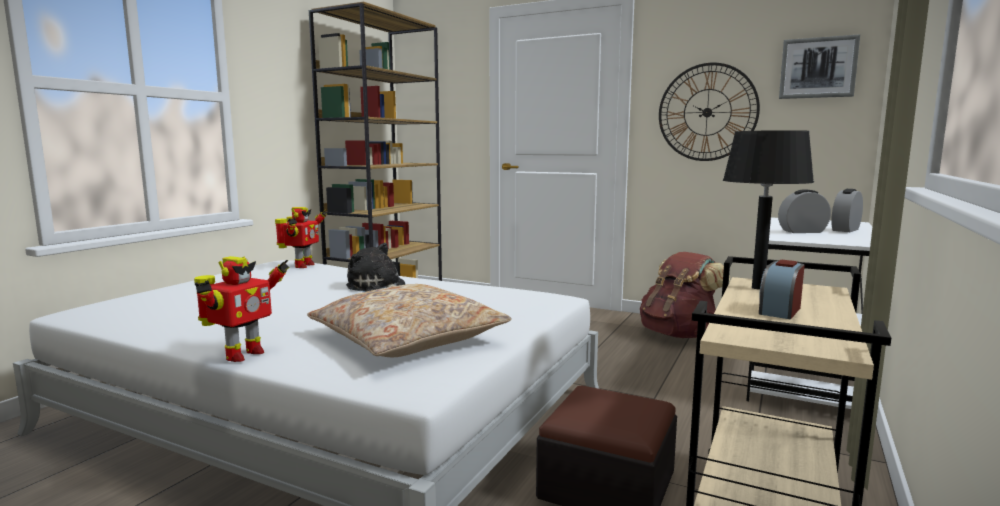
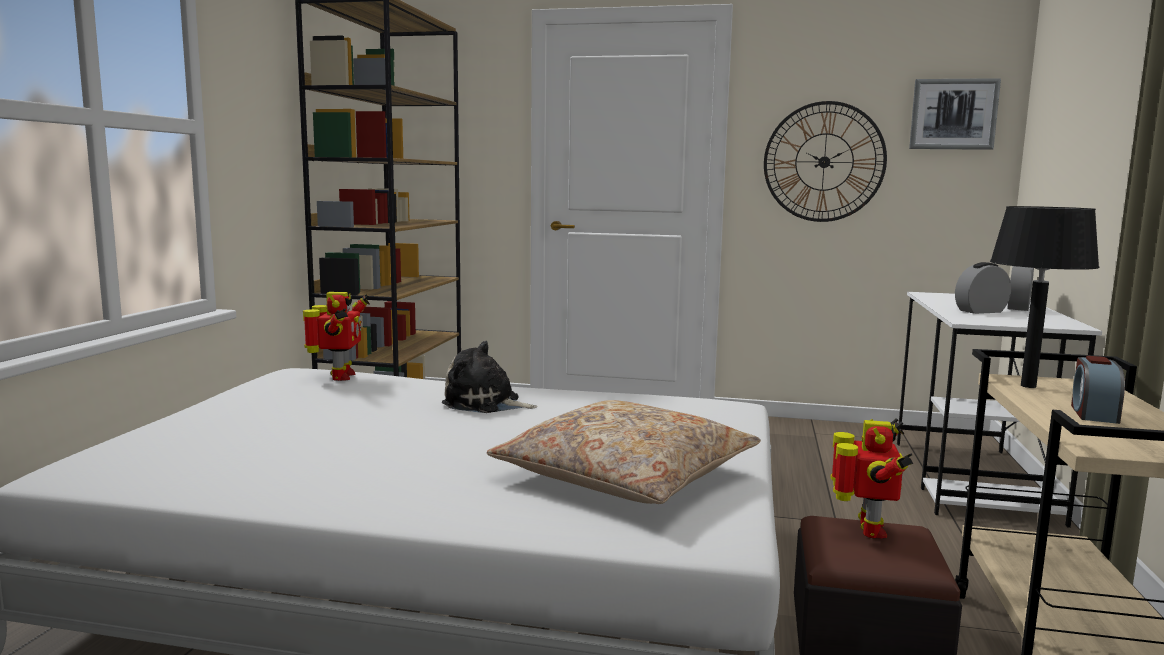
camera: 15 degrees left, 0 degrees up
toy robot [194,256,289,362] -> toy robot moved to [830,418,914,539]
brown backpack [640,252,730,338] -> none

